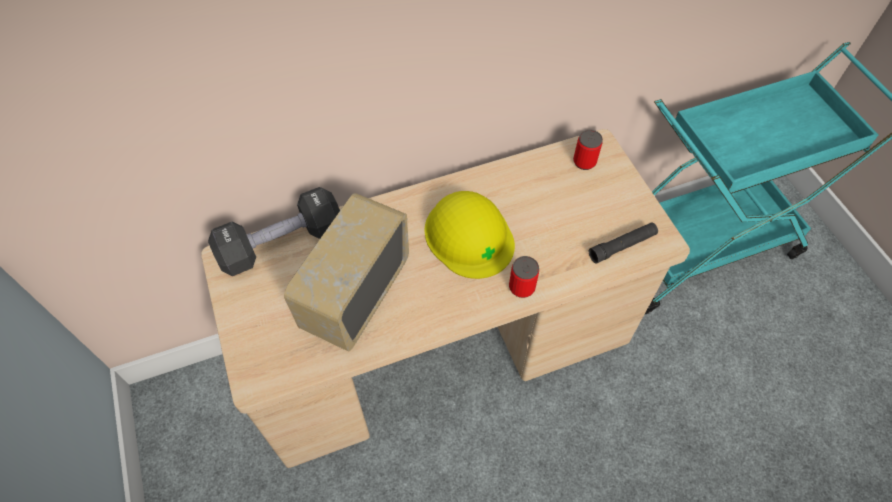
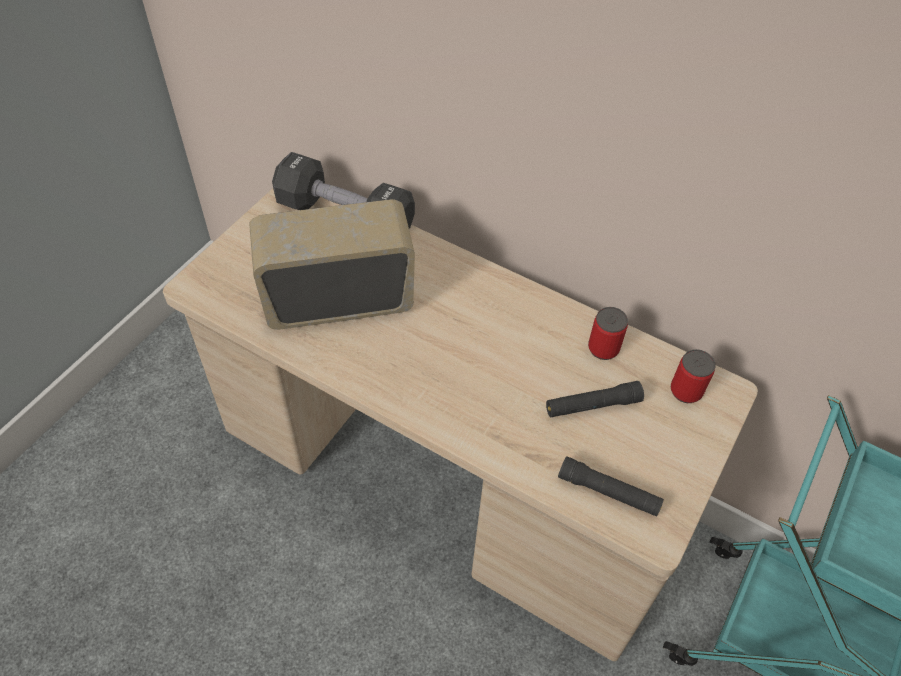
camera: 50 degrees right, 5 degrees down
yellow hard hat [425,191,515,279] -> none
can [509,256,539,298] -> can moved to [588,307,628,360]
none -> black flashlight [546,381,644,417]

